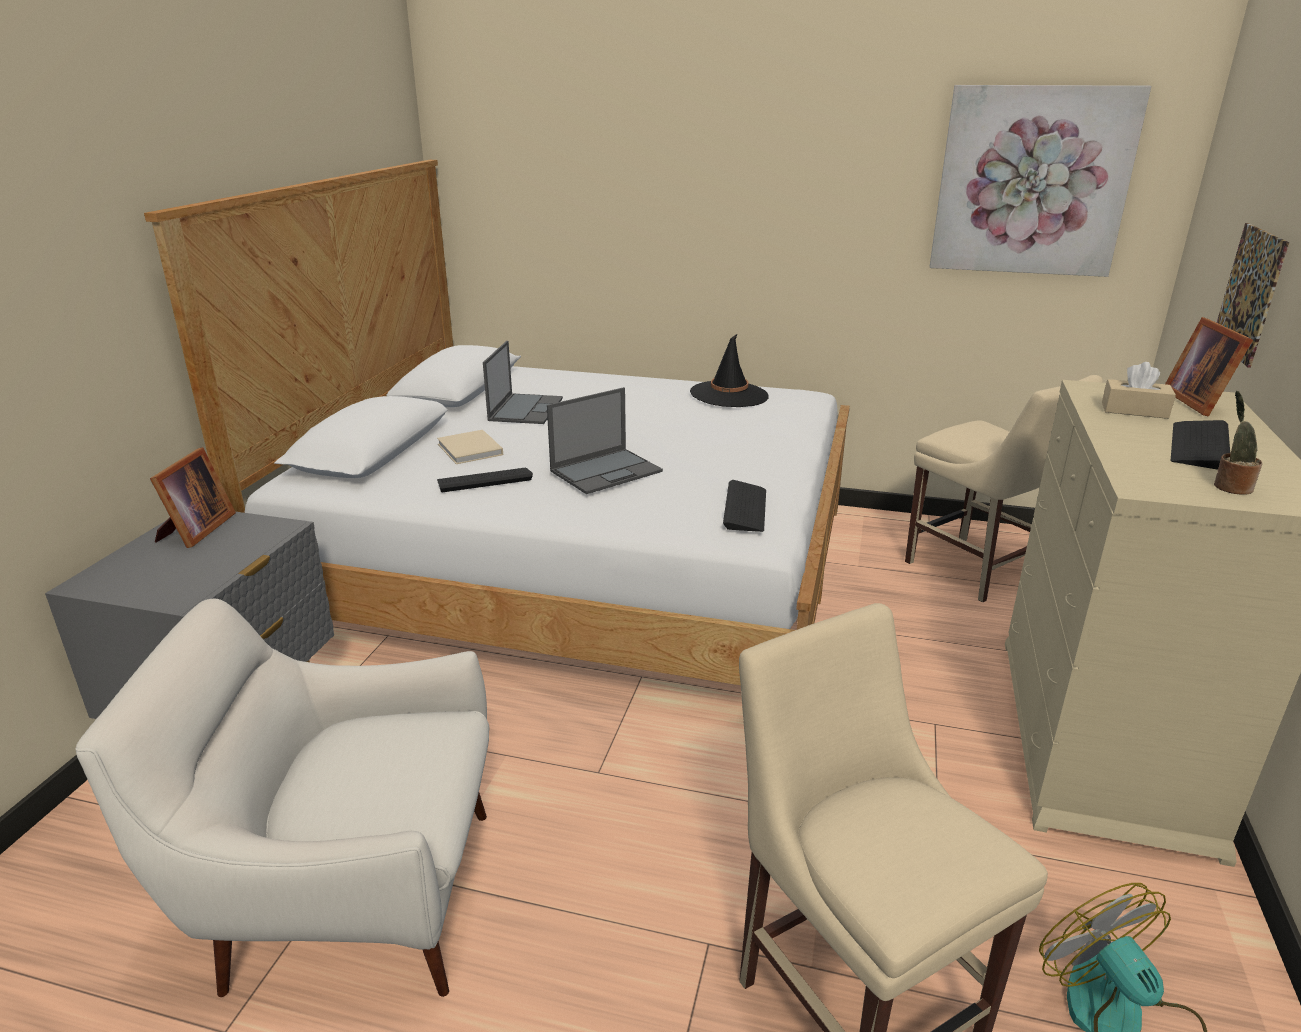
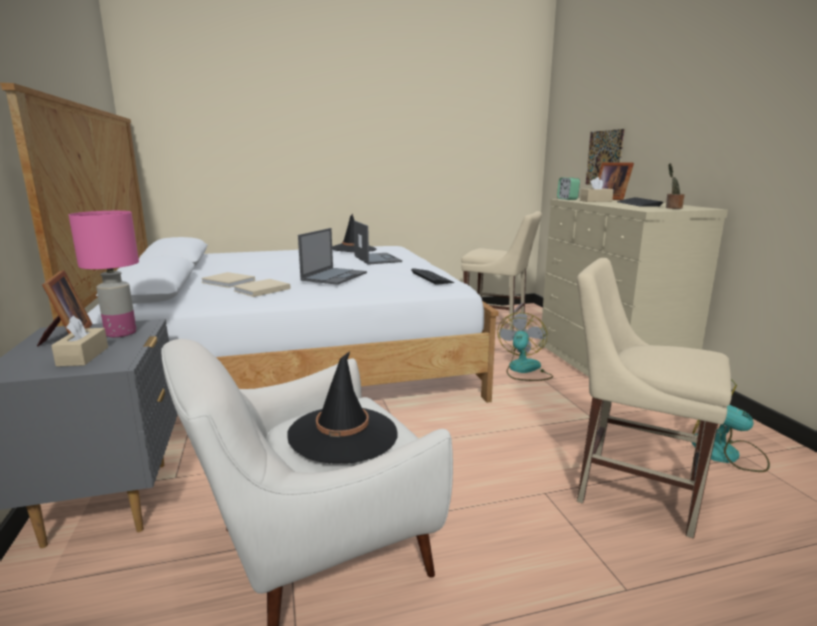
camera: 30 degrees left, 10 degrees down
keyboard [437,468,533,492] -> beige book [233,279,291,297]
laptop [483,341,563,424] -> laptop moved to [354,221,402,265]
picture [930,85,1151,277] -> none
none -> beige tissue box [51,315,108,367]
none -> pink table lamp [69,211,139,337]
none -> black hat [287,351,397,463]
none -> fan [497,313,553,381]
none -> alarm clock [557,177,580,200]

